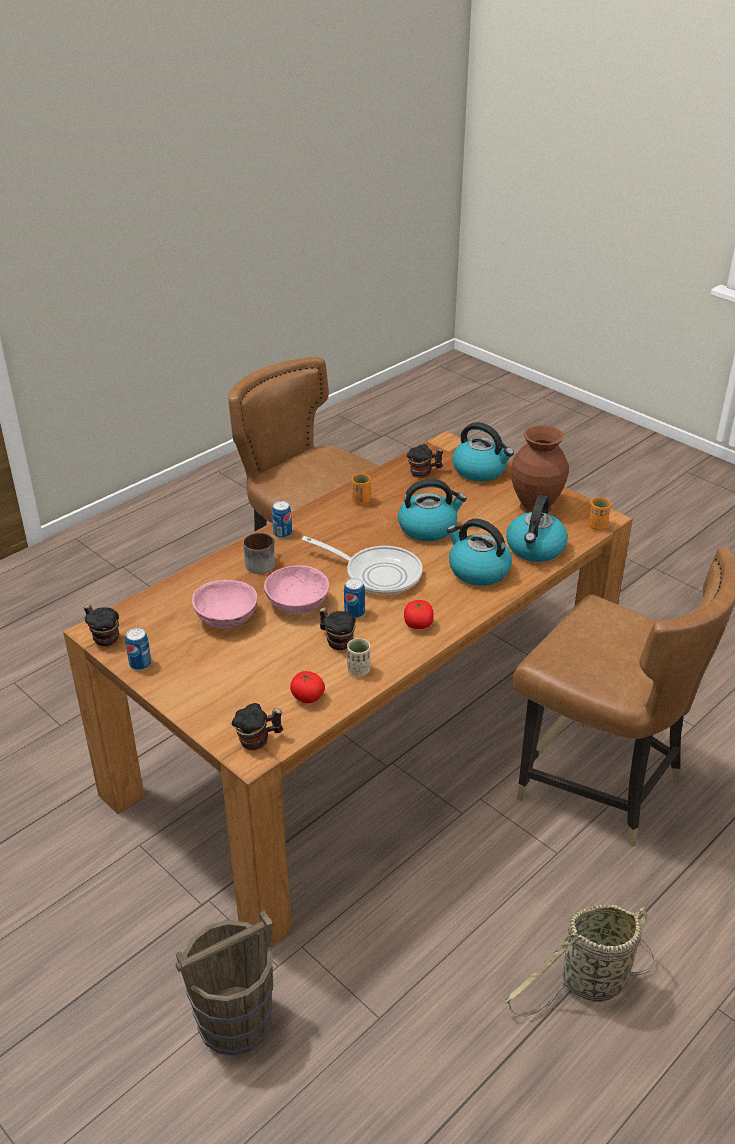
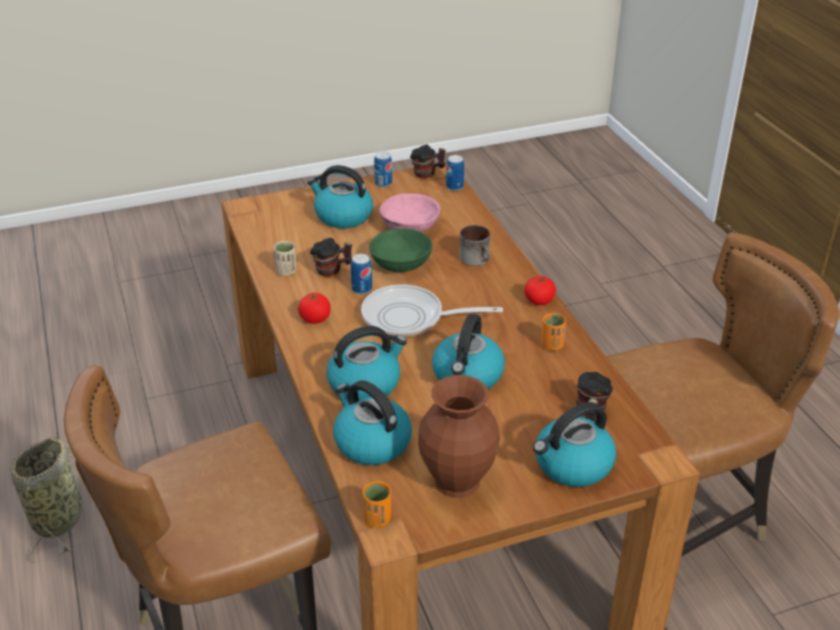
camera: 115 degrees right, 0 degrees up
brown bucket [175,910,273,1056] -> none
mug [232,703,283,750] -> none
pink bowl [264,565,329,613] -> green bowl [369,228,432,272]
can [272,501,292,538] -> can moved to [446,155,464,191]
tomato [290,671,325,703] -> tomato moved to [524,276,556,305]
frying pan [302,536,423,595] -> frying pan turned 45 degrees clockwise [361,284,503,337]
none -> kettle [307,165,373,228]

